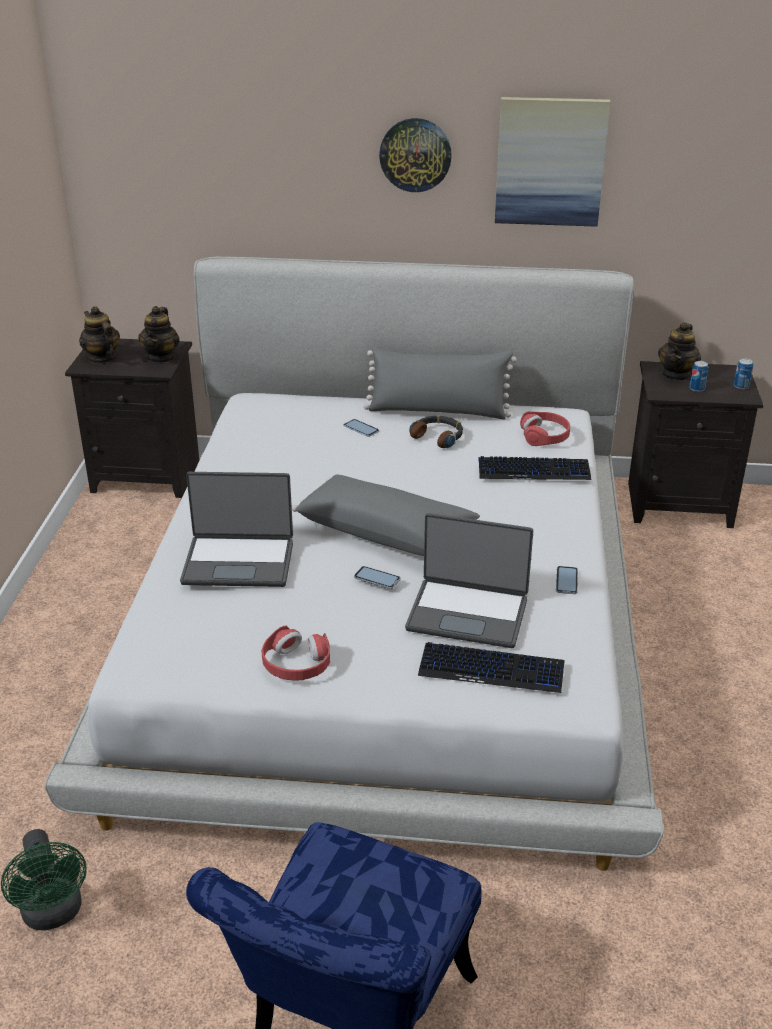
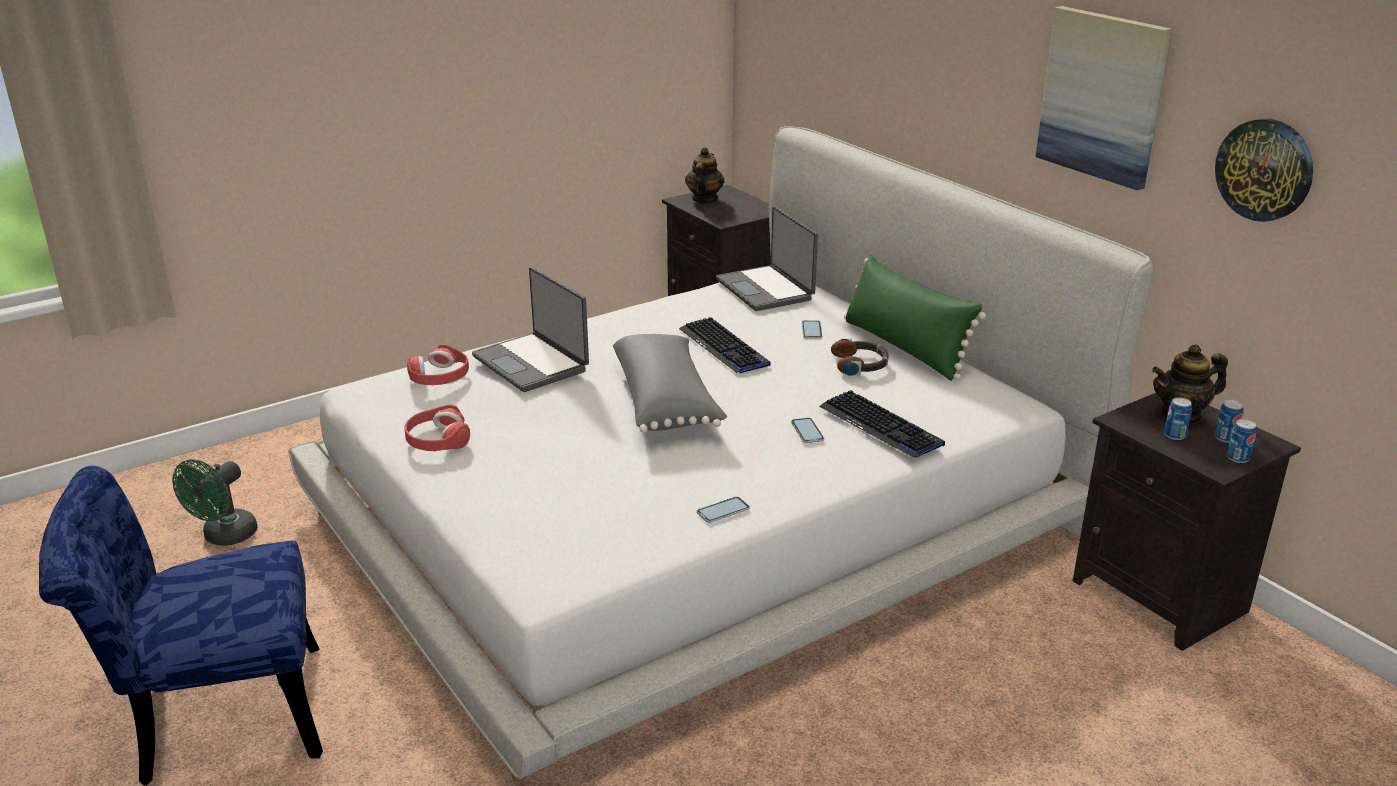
camera: 50 degrees right, 5 degrees down
teapot [138,306,180,363] -> none
phone [354,566,400,589] -> phone moved to [791,418,824,443]
grey pillow [364,347,517,419] -> green pillow [844,255,986,381]
wall clock [379,118,452,192] -> wall clock moved to [1215,119,1313,222]
laptop [405,513,533,648] -> laptop moved to [716,207,818,311]
keyboard [418,642,565,693] -> keyboard moved to [679,317,771,373]
red headphones [520,411,570,446] -> red headphones moved to [407,345,469,385]
none -> can [1214,400,1244,443]

